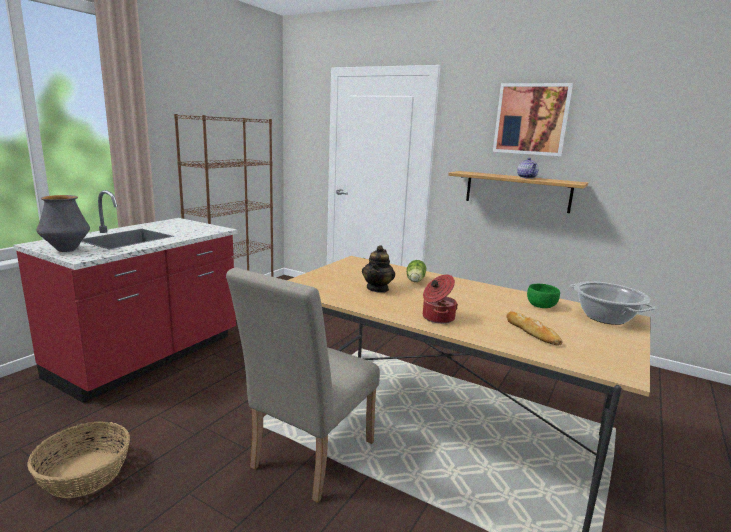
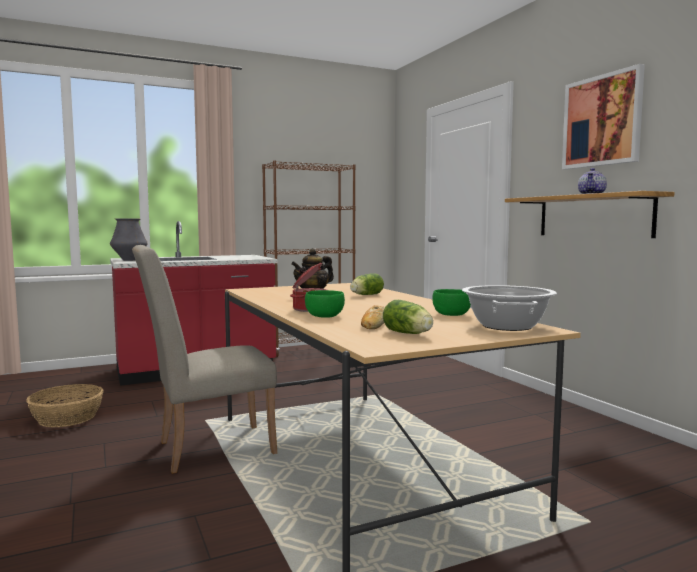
camera: 35 degrees right, 10 degrees down
none -> green bowl [305,290,345,317]
none -> lettuce [383,300,433,334]

